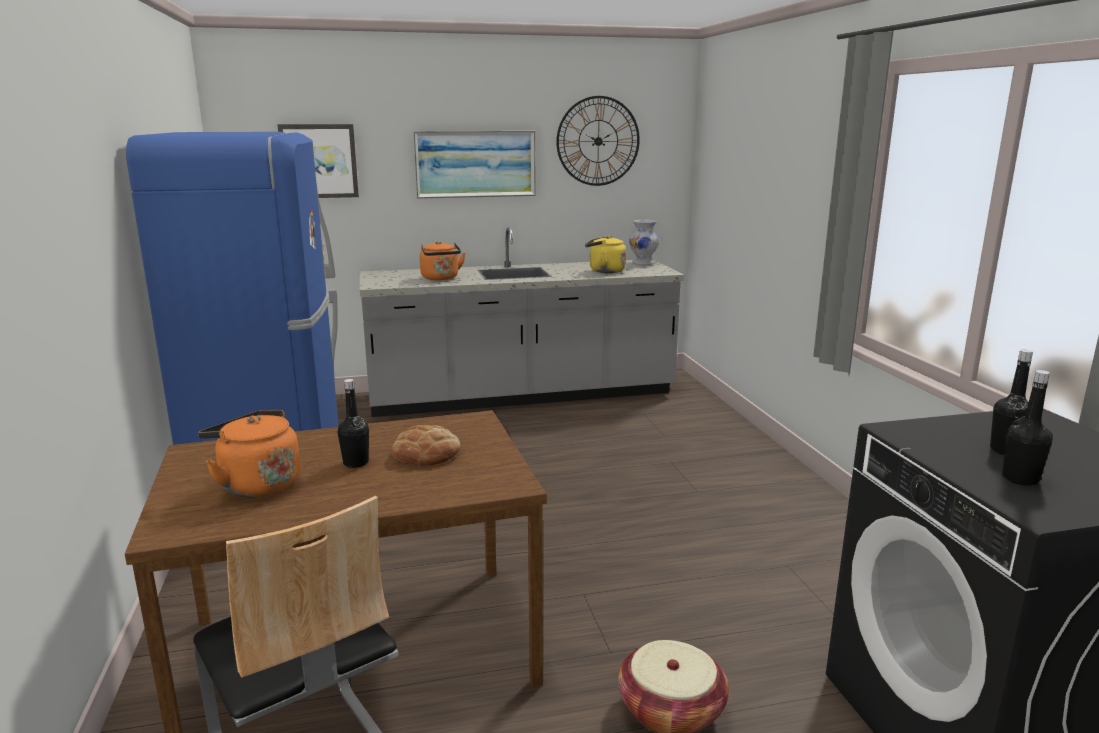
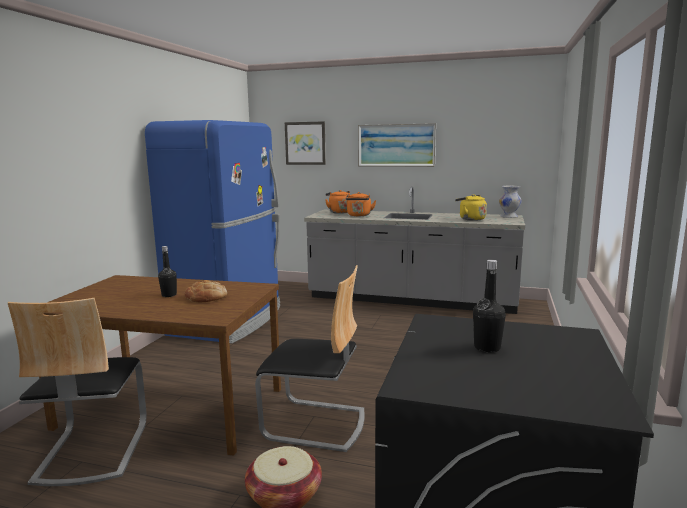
camera: 30 degrees right, 5 degrees down
orange kettle [198,410,300,498] -> orange kettle moved to [325,190,350,214]
wall clock [556,96,640,186] -> none
black bottle [1002,370,1053,486] -> none
none -> chair [255,265,365,452]

